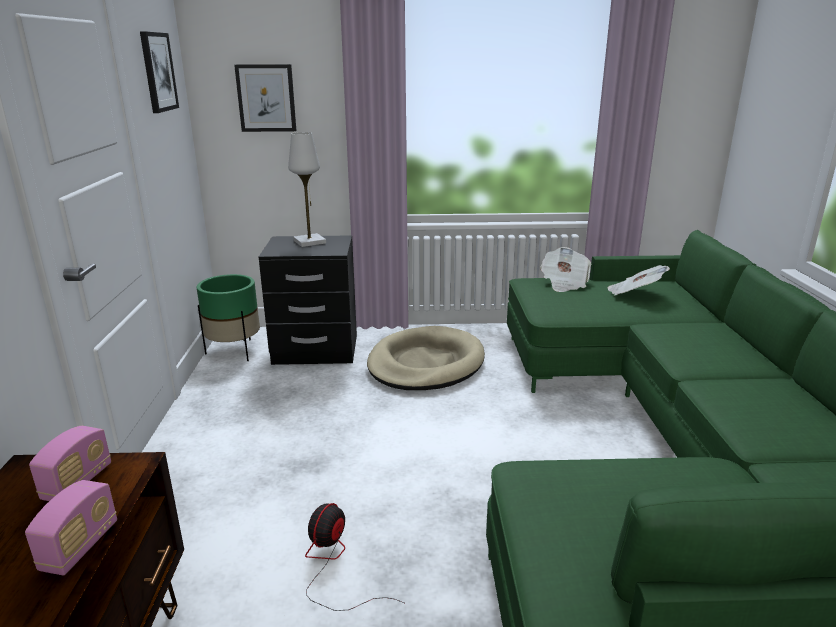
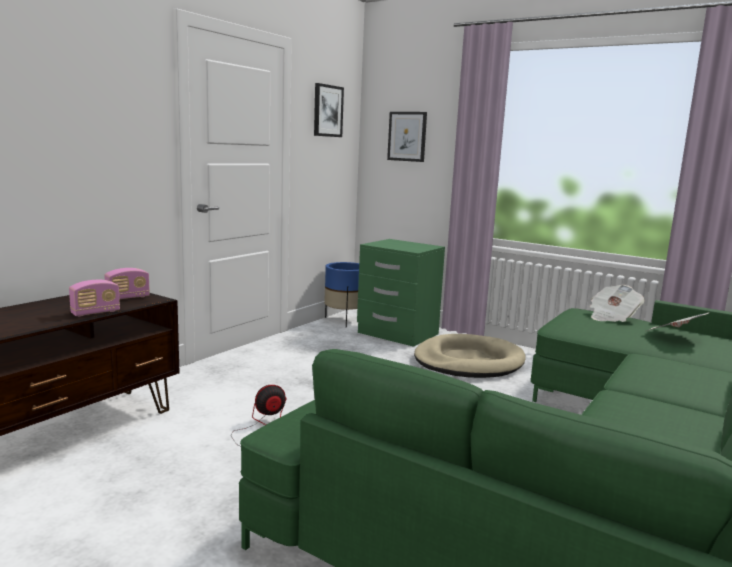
camera: 35 degrees right, 10 degrees down
green planter [196,274,260,361] -> blue planter [324,262,359,328]
black nightstand [259,235,357,365] -> green nightstand [357,239,445,347]
white table lamp [288,132,326,247] -> none

